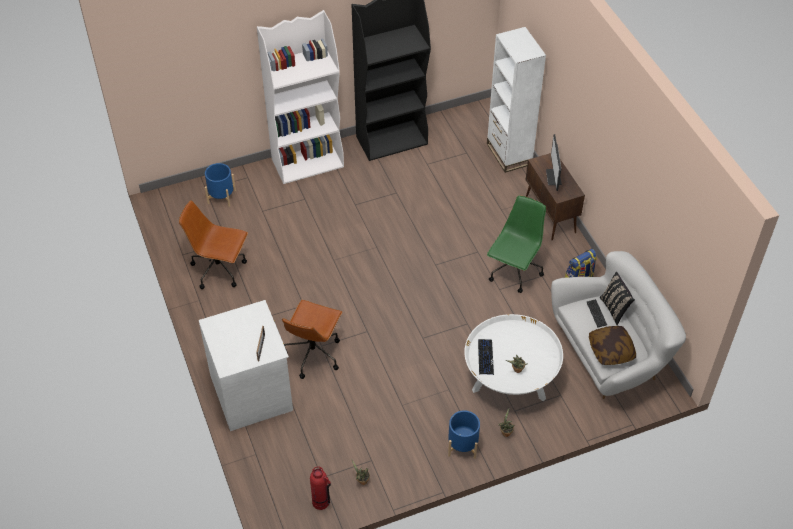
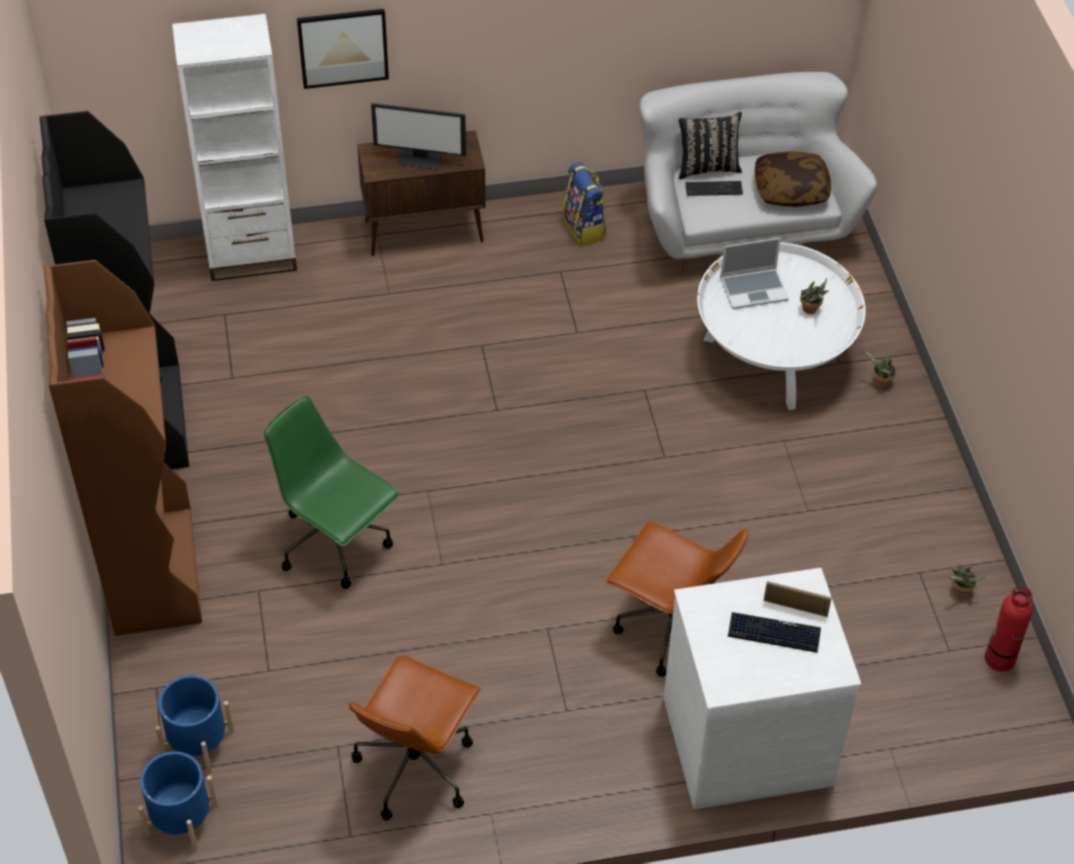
camera: 80 degrees left, 0 degrees up
white bookcase [257,10,344,184] -> brown bookcase [44,260,202,636]
blue planter [448,411,480,459] -> blue planter moved to [138,751,218,851]
keyboard [478,339,494,375] -> keyboard moved to [728,612,821,653]
green office chair [487,196,546,293] -> green office chair moved to [264,396,401,589]
none -> picture [297,9,389,89]
none -> laptop [720,238,789,309]

